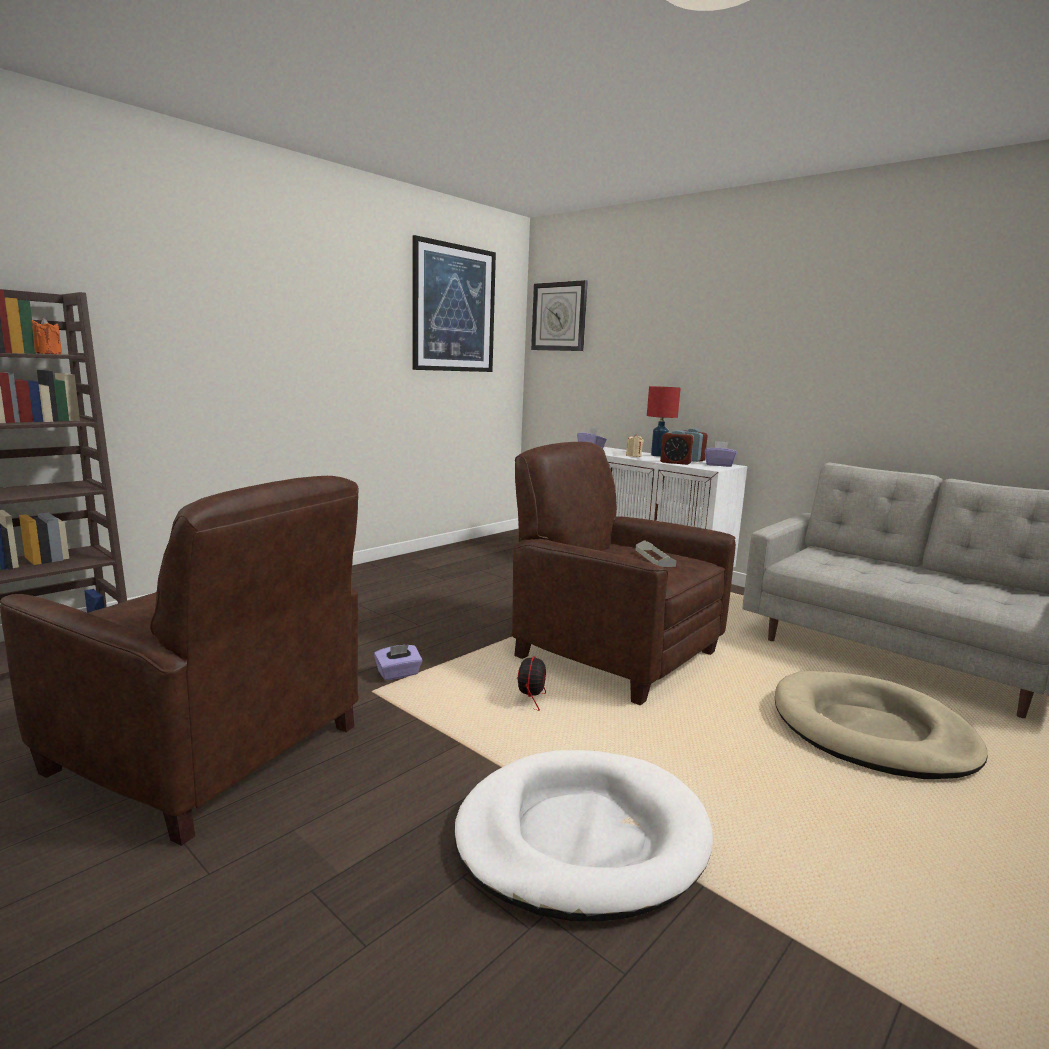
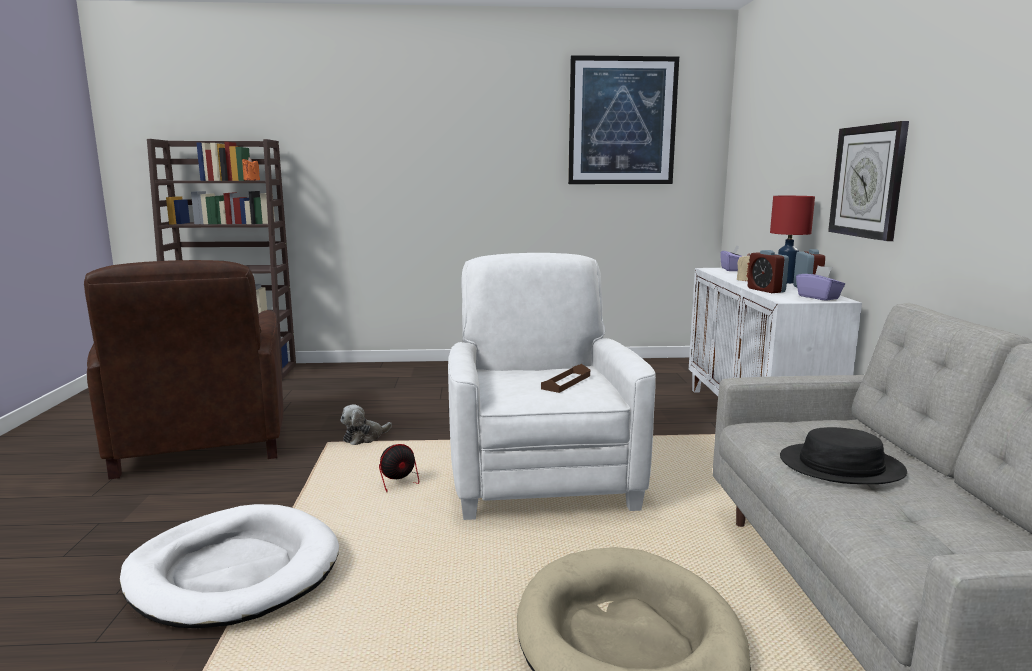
camera: 45 degrees right, 0 degrees up
purple tissue box [374,644,423,681] -> plush toy [340,405,392,445]
brown armchair [511,442,736,705] -> white armchair [448,253,656,520]
wall clock [531,280,588,351] -> wall clock moved to [828,121,909,241]
grey tray [636,540,676,567] -> brown tray [541,364,590,393]
none -> black hat [780,427,907,484]

